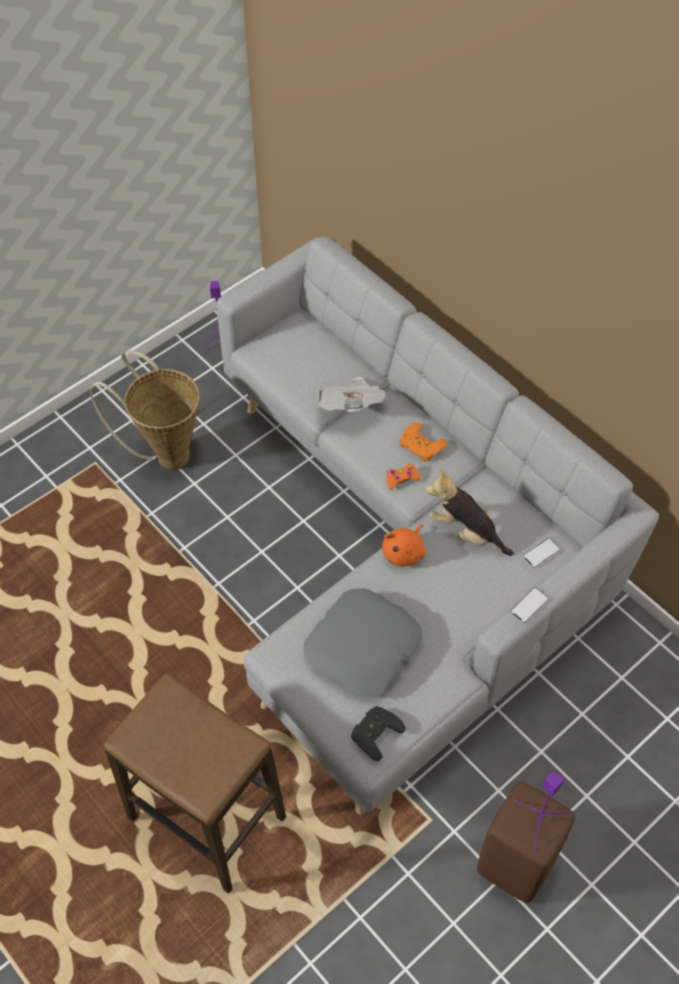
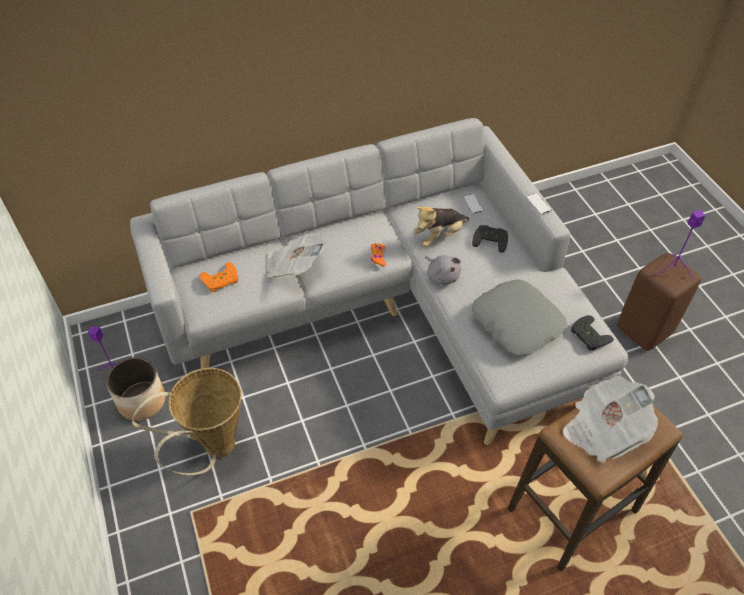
camera: 70 degrees left, 5 degrees down
orange plush toy [382,524,426,566] -> grey plush toy [425,255,461,285]
orange game controller [400,422,448,462] -> orange game controller moved to [200,262,238,292]
none -> planter [106,357,166,421]
none -> black game controller [472,225,508,253]
none -> newspaper [563,376,658,463]

